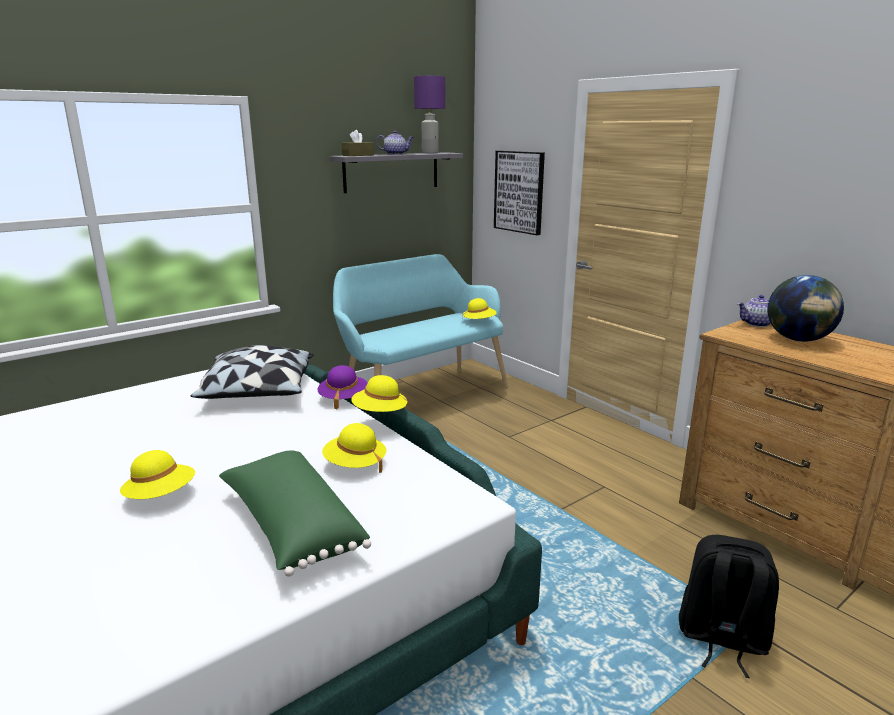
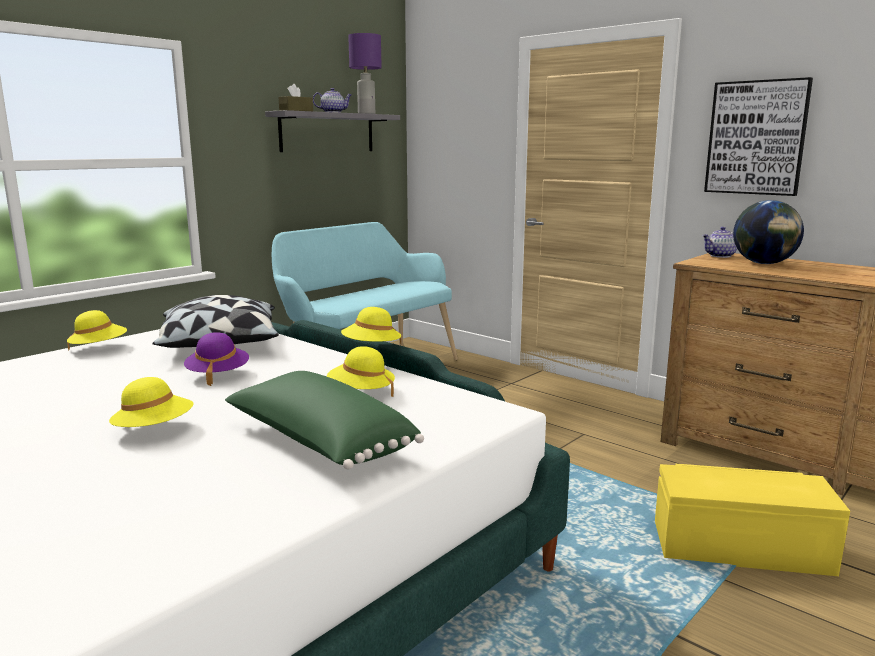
camera: 10 degrees left, 5 degrees down
purple hat [317,365,368,410] -> purple hat moved to [184,332,249,386]
yellow hat [462,298,497,321] -> yellow hat moved to [67,310,127,351]
picture [494,151,545,235] -> picture moved to [704,77,813,196]
black backpack [679,535,779,678] -> yellow storage box [655,464,850,576]

